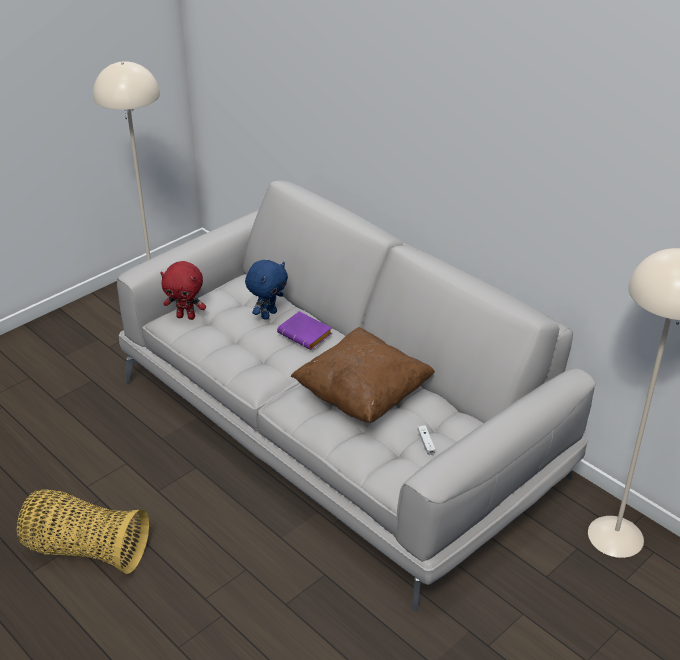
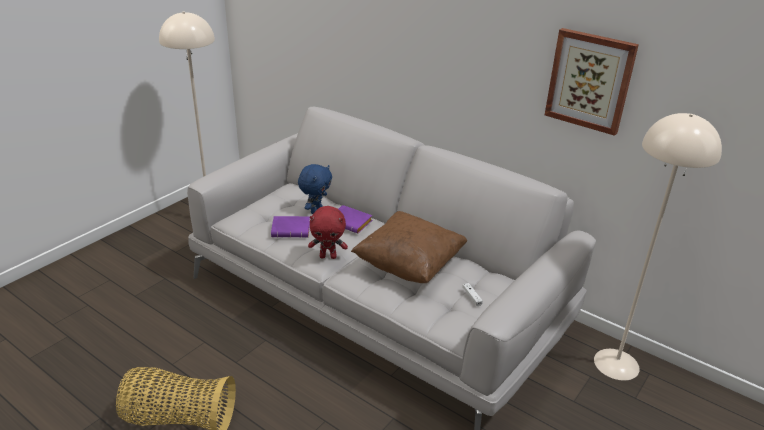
camera: 10 degrees left, 5 degrees down
red plush toy [160,261,206,320] -> red plush toy moved to [308,206,348,259]
none -> purple book [271,216,310,238]
none -> picture [545,28,639,136]

